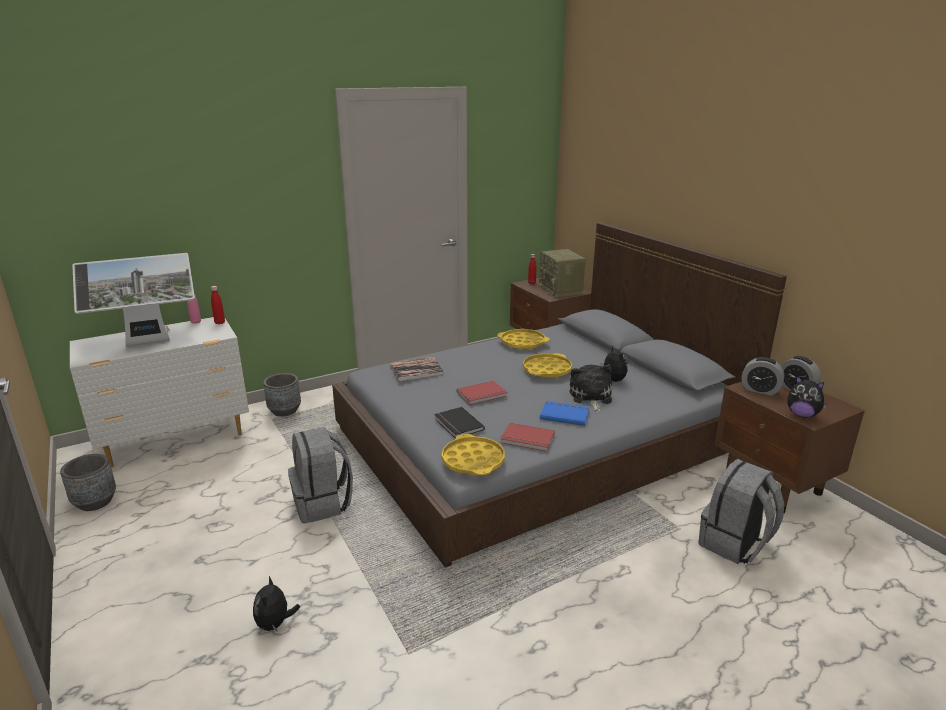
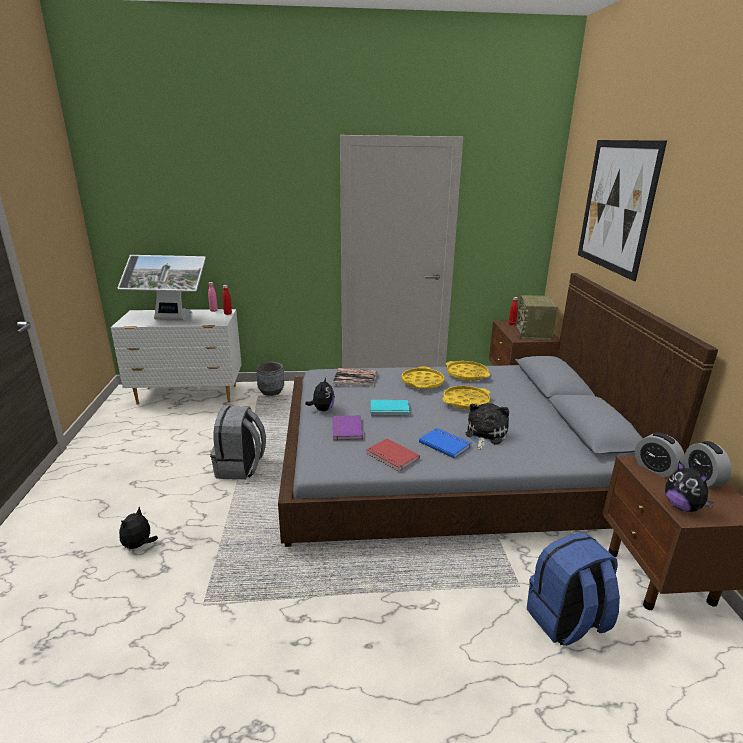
camera: 25 degrees right, 0 degrees up
grey planter [60,454,116,511] -> none
black book [434,407,485,438] -> purple book [333,415,363,441]
yellow tray [442,434,505,475] -> yellow tray moved to [401,366,444,389]
red book [457,381,508,405] -> turquoise book [371,400,410,416]
plush toy [600,346,627,382] -> plush toy moved to [305,377,335,411]
grey backpack [698,459,784,564] -> blue backpack [527,532,620,646]
none -> picture [578,140,667,281]

